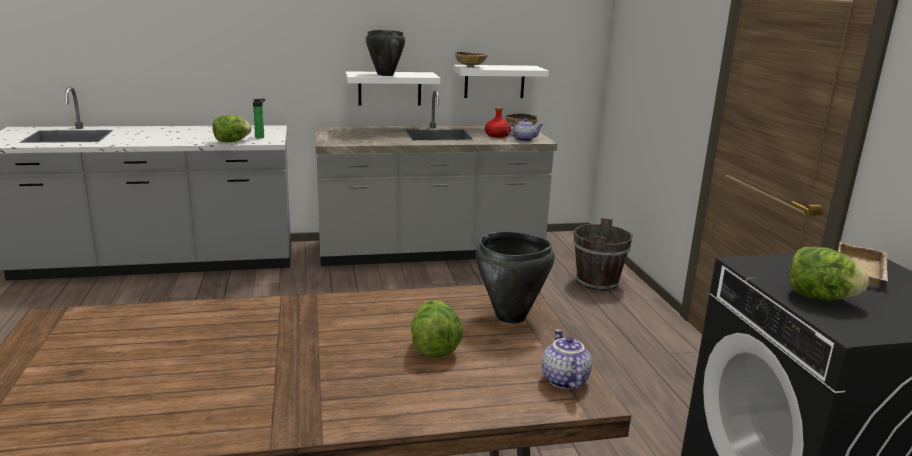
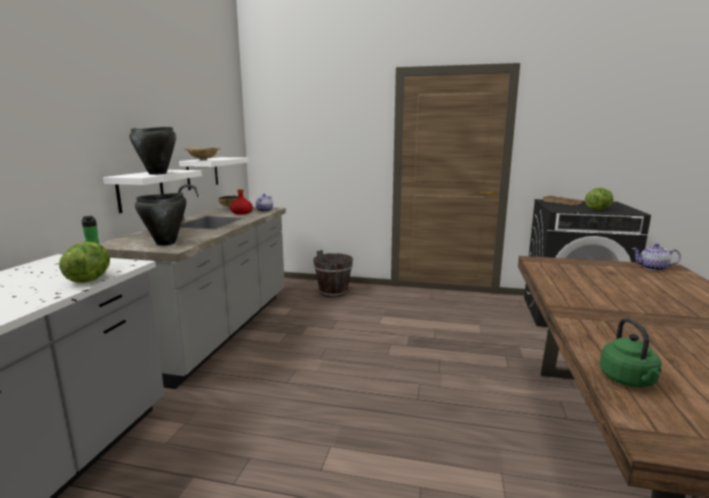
camera: 65 degrees left, 5 degrees down
lettuce [411,300,463,358] -> none
black cooking pot [475,232,555,323] -> black cooking pot moved to [135,193,186,246]
none -> green kettle [600,318,662,388]

